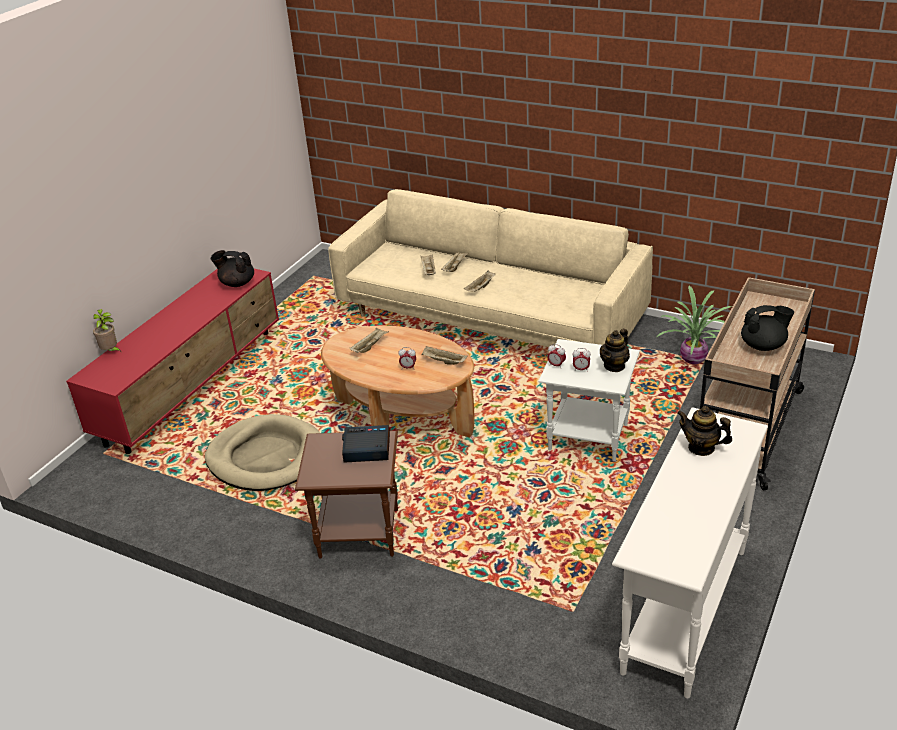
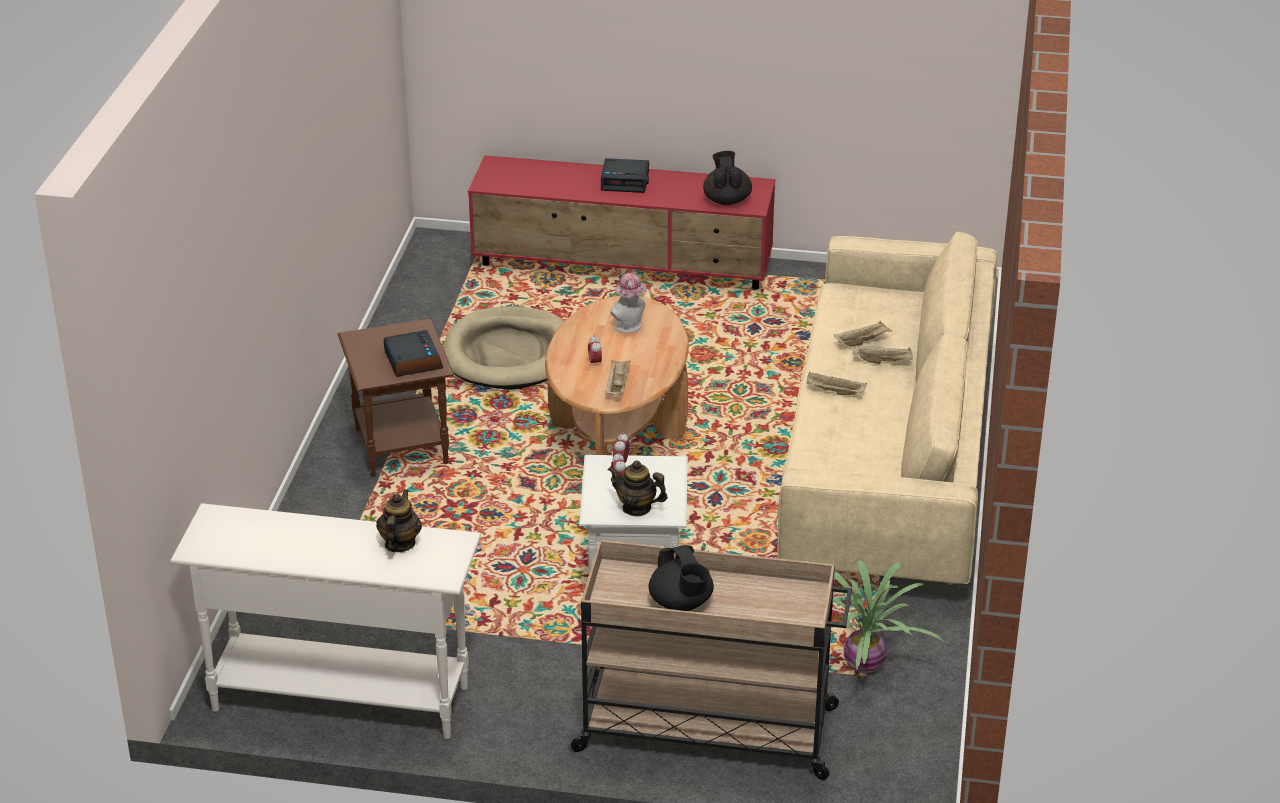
camera: 70 degrees right, 0 degrees up
potted plant [93,309,122,353] -> none
beige tray [350,328,389,353] -> hat [610,273,647,333]
none -> alarm clock [601,158,649,193]

